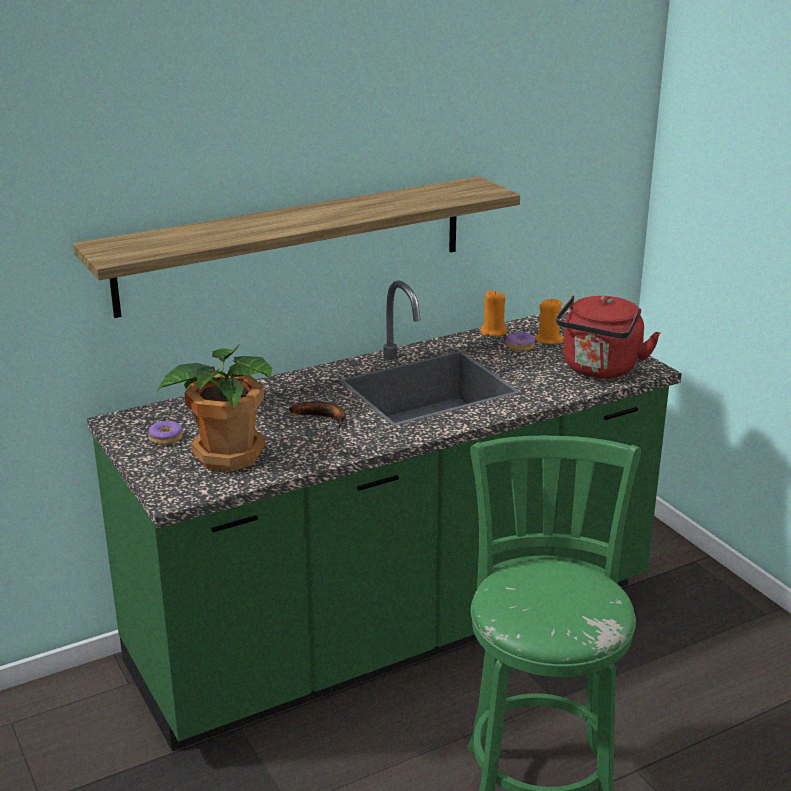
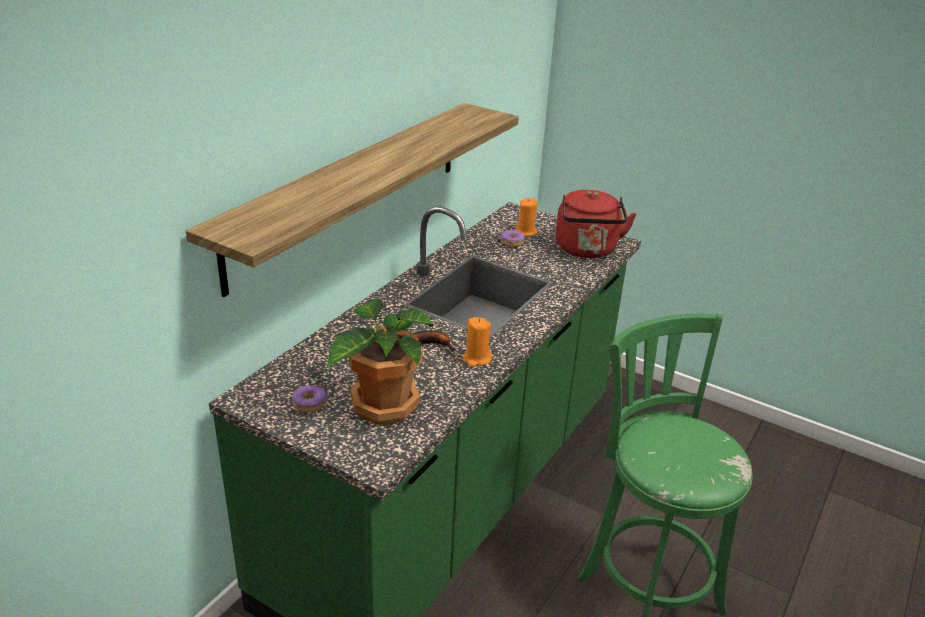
camera: 30 degrees left, 5 degrees up
orange candle [480,291,507,337] -> orange candle moved to [462,317,492,367]

